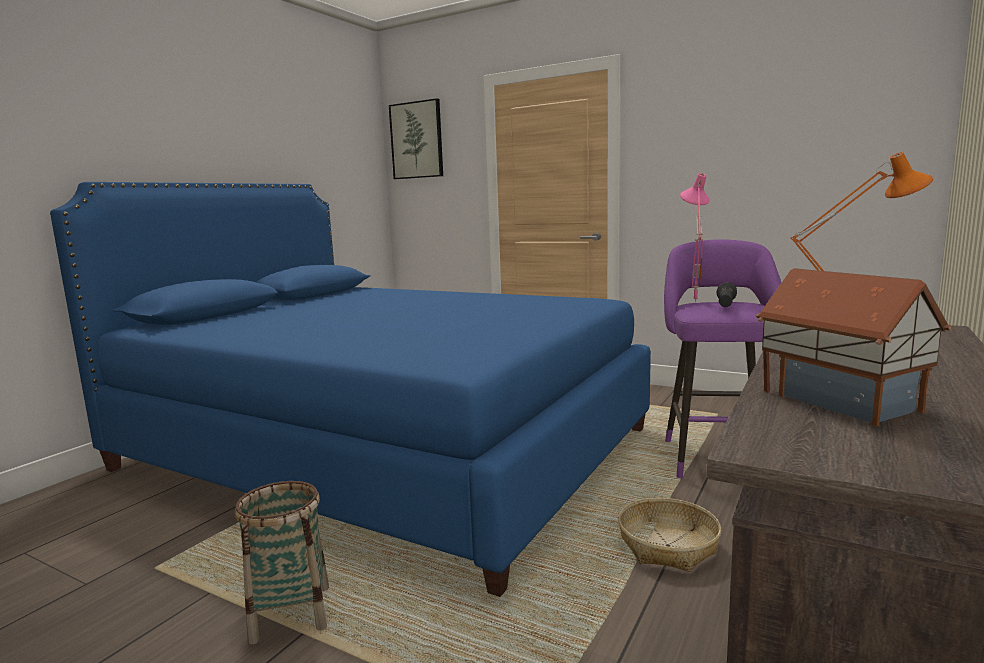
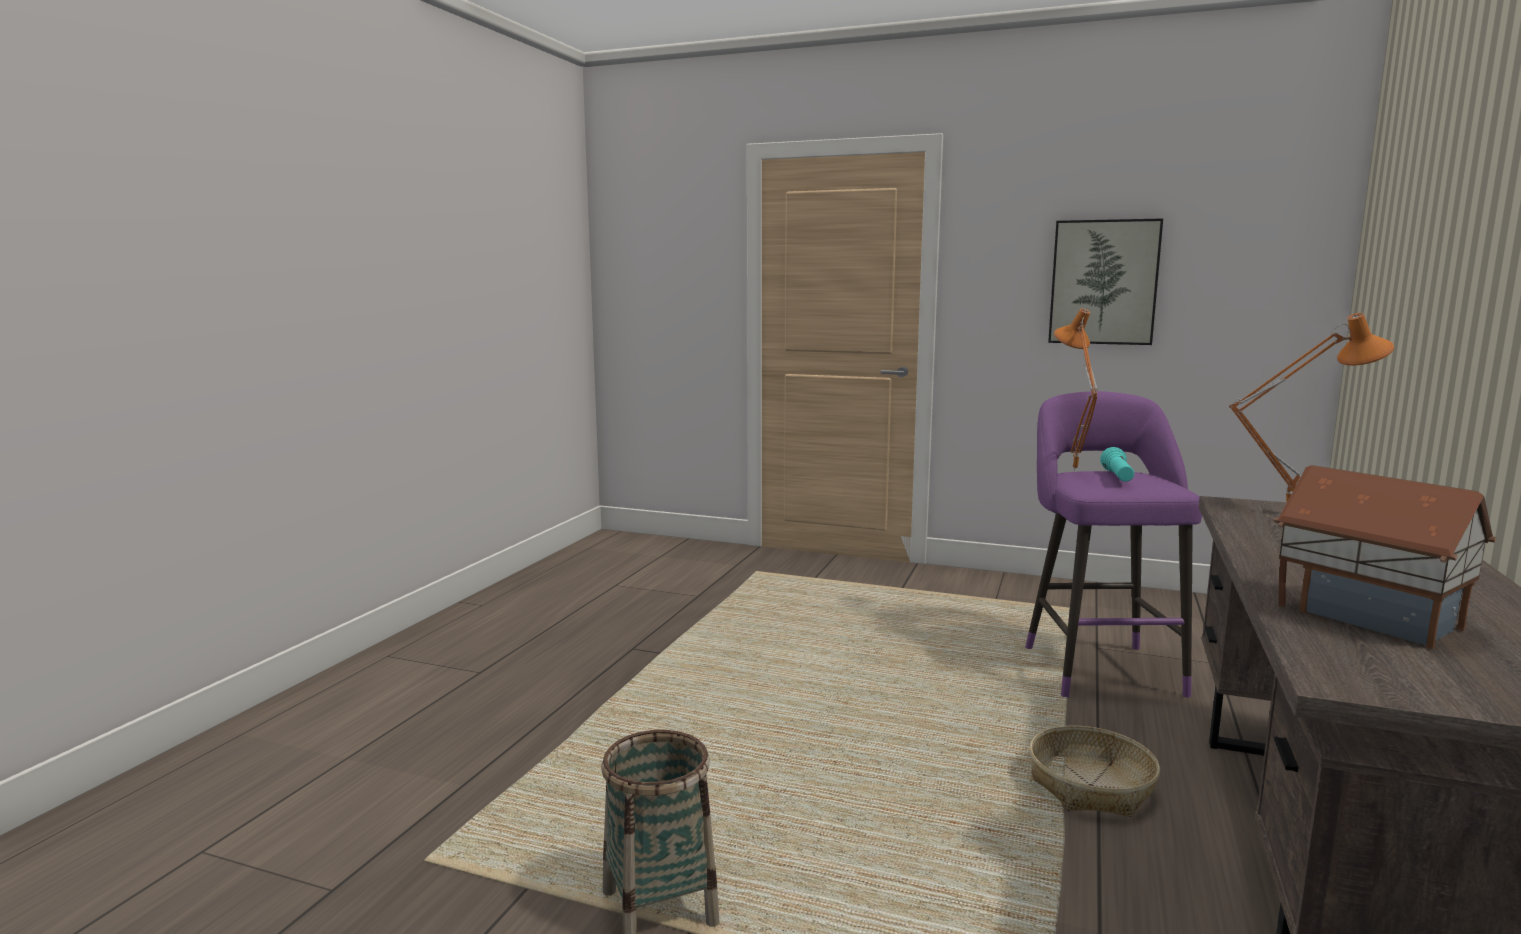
camera: 10 degrees left, 0 degrees up
blue bed [50,182,651,597] -> none
picture [389,98,443,179] -> picture moved to [1048,219,1163,345]
pink table lamp [680,173,709,303] -> orange table lamp [1054,308,1098,473]
black flashlight [716,282,737,307] -> turquoise flashlight [1100,447,1134,482]

